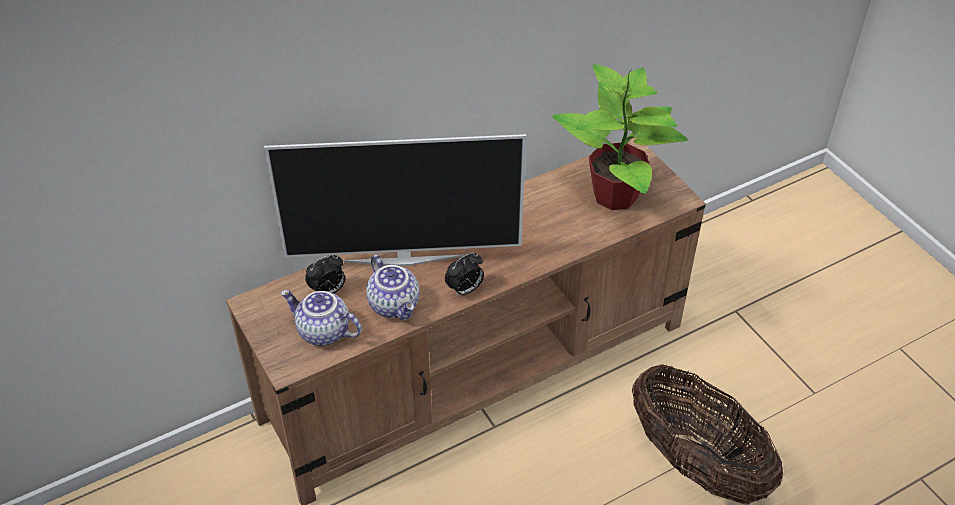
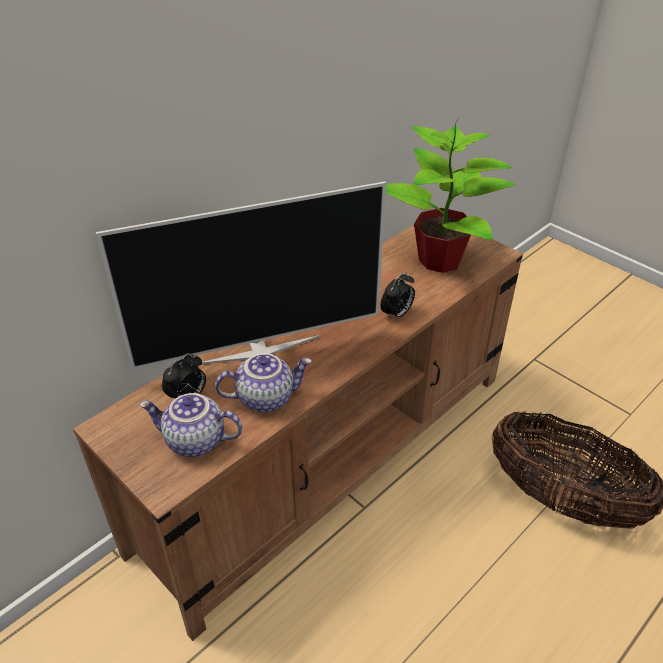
camera: 15 degrees left, 5 degrees down
teapot [366,254,420,320] -> teapot turned 60 degrees counterclockwise [215,353,312,412]
alarm clock [445,252,484,296] -> alarm clock moved to [381,272,415,321]

